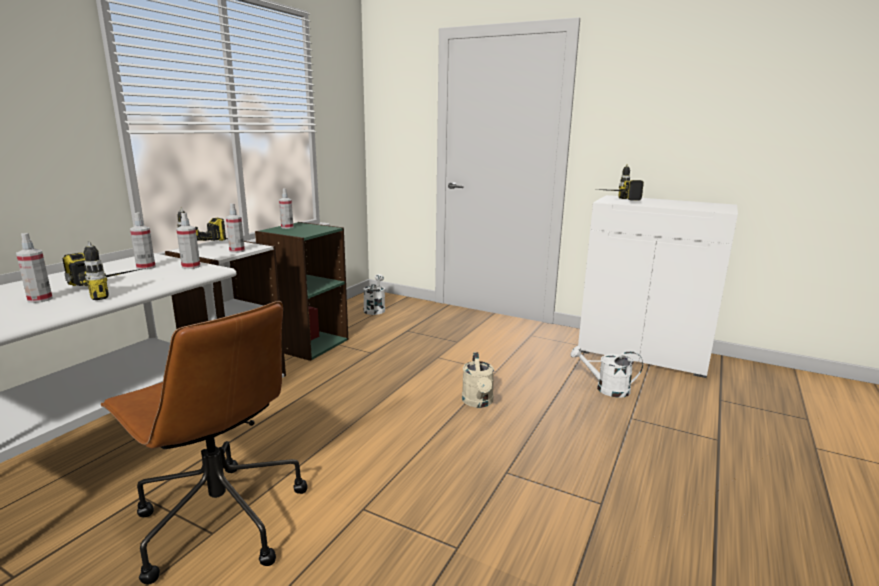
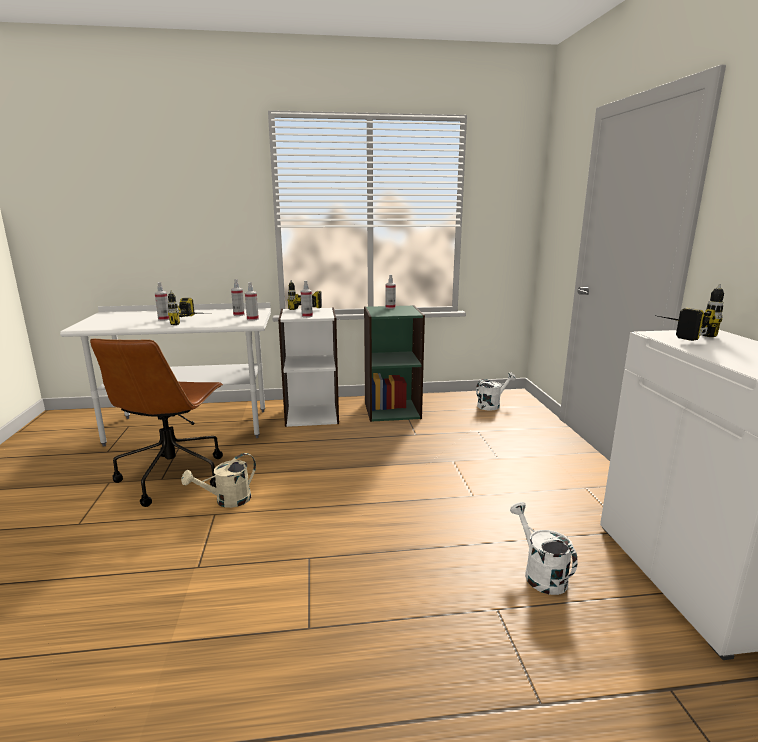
camera: 55 degrees right, 0 degrees up
beige watering can [462,352,494,408] -> beige watering can moved to [181,453,256,508]

